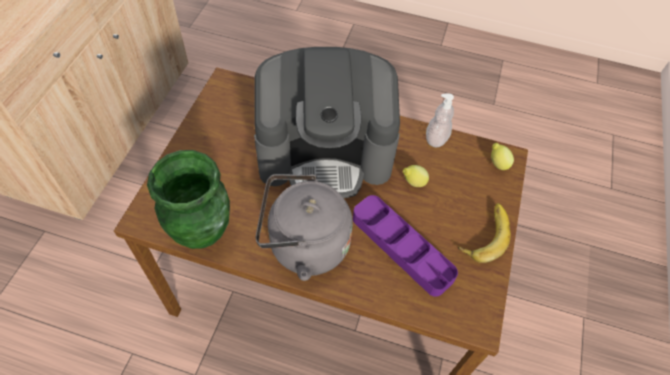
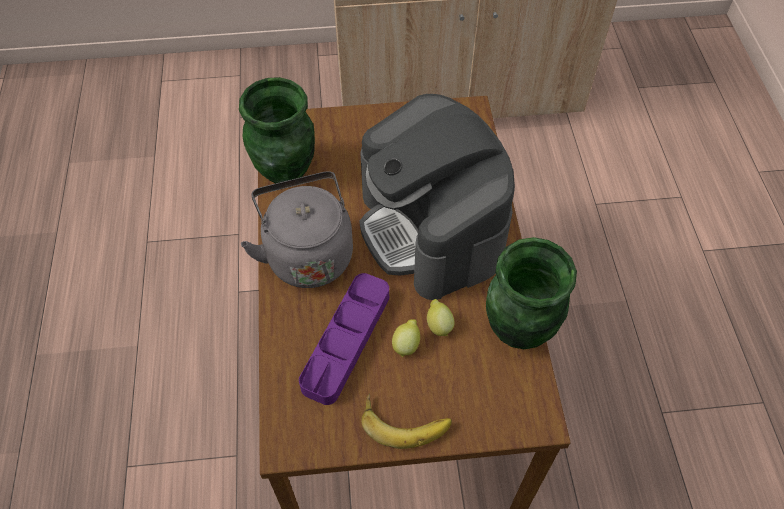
camera: 70 degrees right, 0 degrees up
soap dispenser [426,93,454,148] -> green vase [486,237,577,349]
lemon [491,143,514,170] -> lemon moved to [392,319,420,358]

